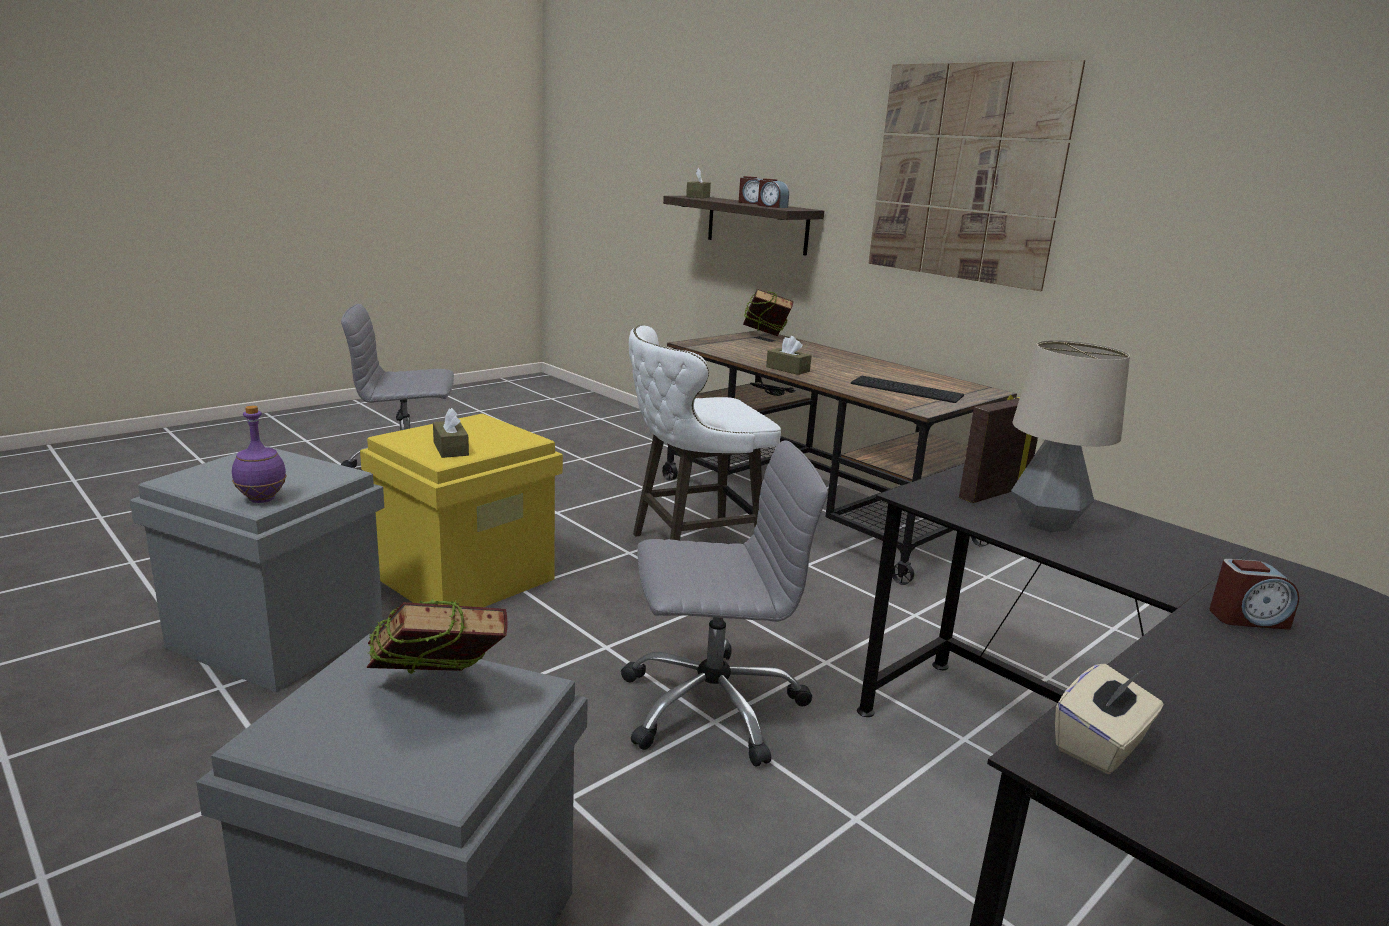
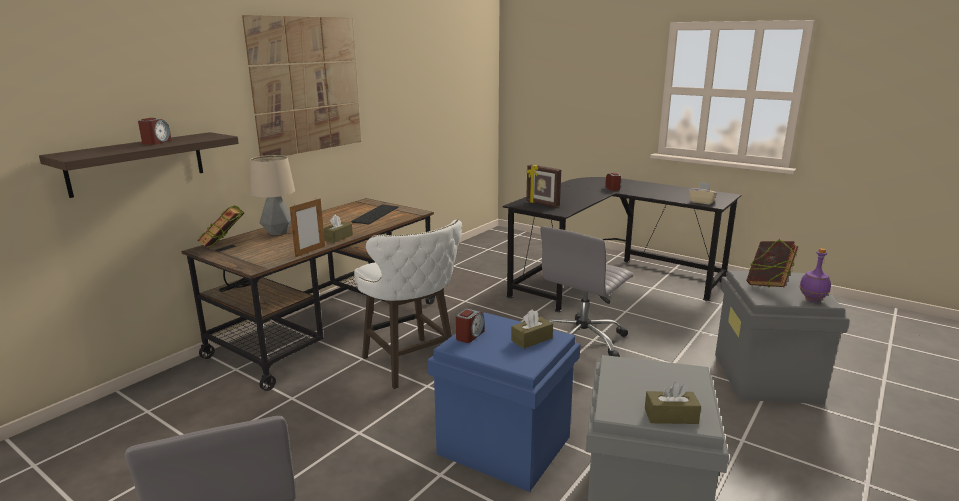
camera: 100 degrees left, 0 degrees up
purple bottle [232,405,287,503] -> purple bottle moved to [800,248,831,302]
yellow storage box [360,413,563,607] -> blue storage box [427,312,581,492]
grey office chair [621,441,828,767] -> grey office chair turned 120 degrees counterclockwise [540,226,634,357]
brown tissue box [686,168,711,198] -> brown tissue box moved to [645,382,701,424]
alarm clock [758,179,789,208] -> alarm clock moved to [456,309,484,343]
table lamp [1011,340,1130,532] -> table lamp moved to [250,155,295,235]
none -> picture frame [290,198,325,257]

